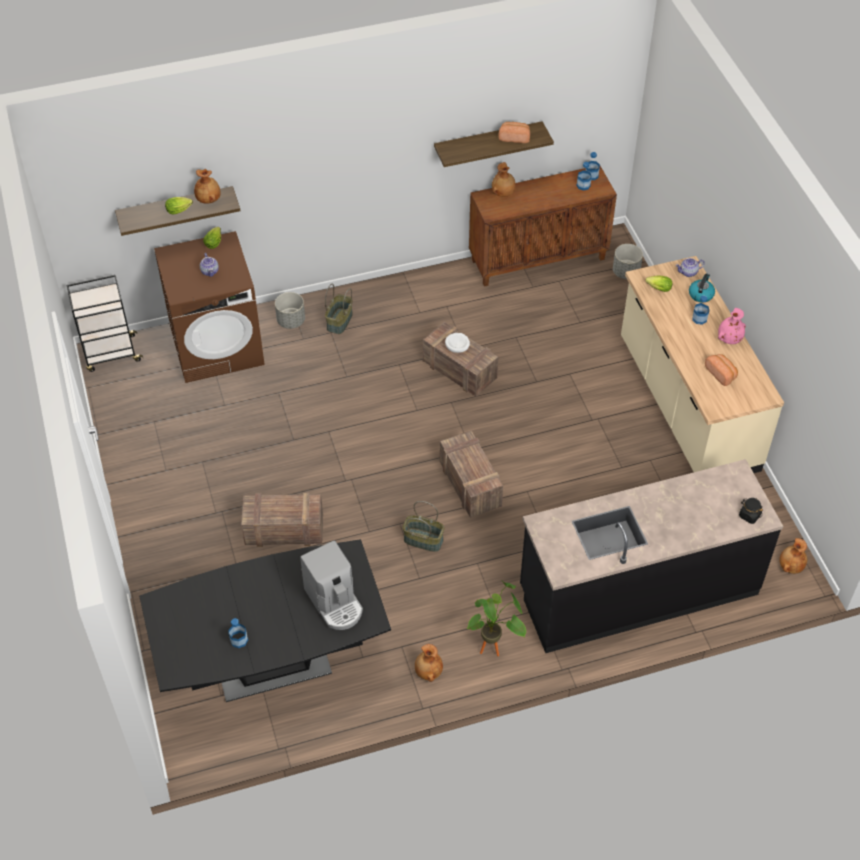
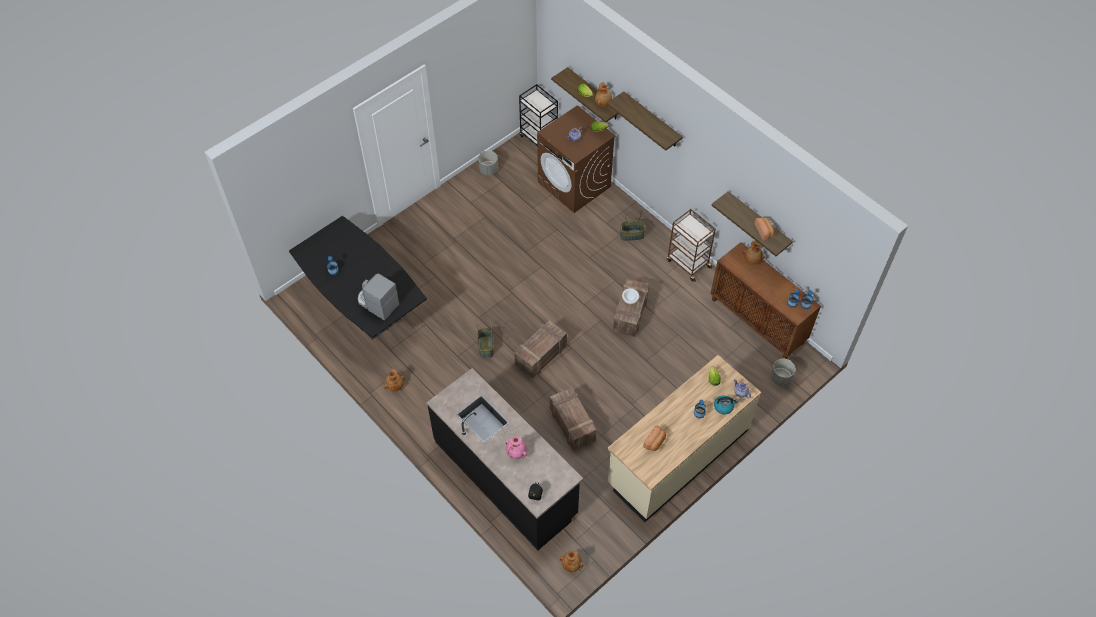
camera: 65 degrees right, 5 degrees up
crate [241,493,323,547] -> crate moved to [550,387,597,451]
grey planter [275,292,305,329] -> grey planter moved to [478,151,498,175]
coffee machine [300,540,363,630] -> coffee machine turned 90 degrees clockwise [358,273,399,320]
potted plant [467,581,526,656] -> none
pink vase [718,308,746,344] -> pink vase moved to [506,436,527,459]
none -> shelf [607,91,683,151]
none -> brown cart [667,209,716,282]

